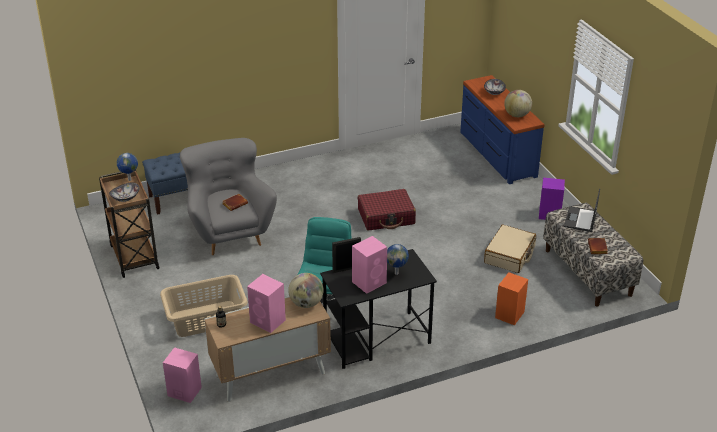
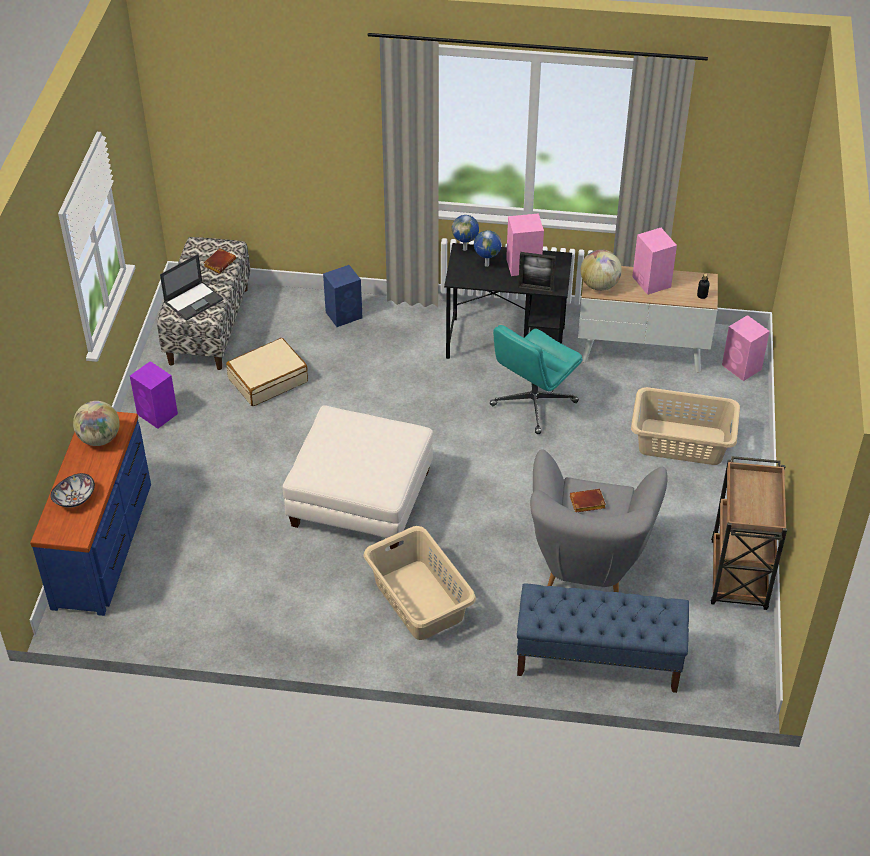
camera: 150 degrees left, 10 degrees up
bowl [109,183,140,202] -> none
globe [117,153,138,181] -> globe moved to [452,215,479,251]
red suitcase [358,189,416,231] -> white ottoman [283,405,433,549]
orange speaker [495,272,528,325] -> blue speaker [323,265,363,327]
none -> beige laundry basket [363,526,476,640]

